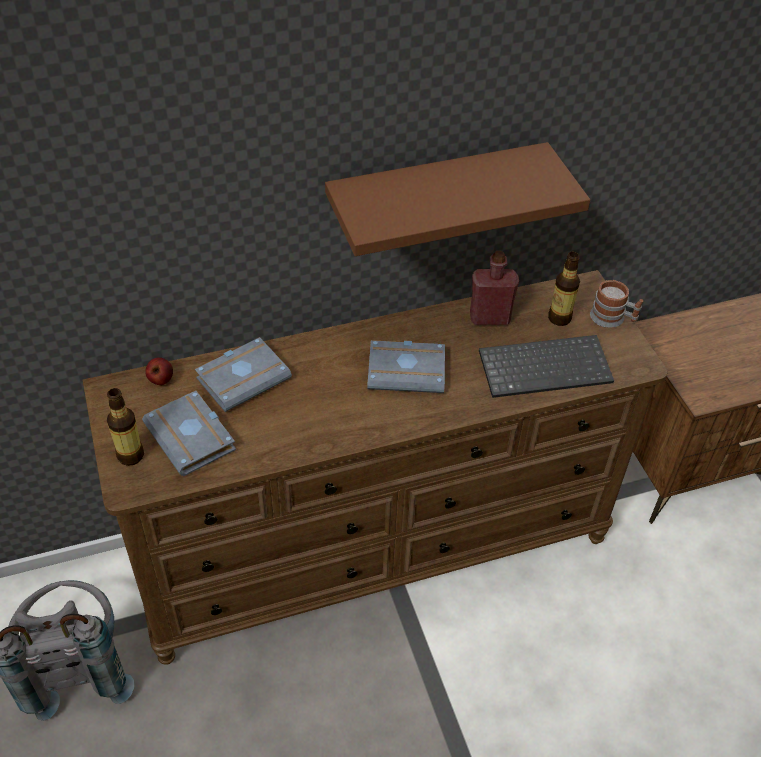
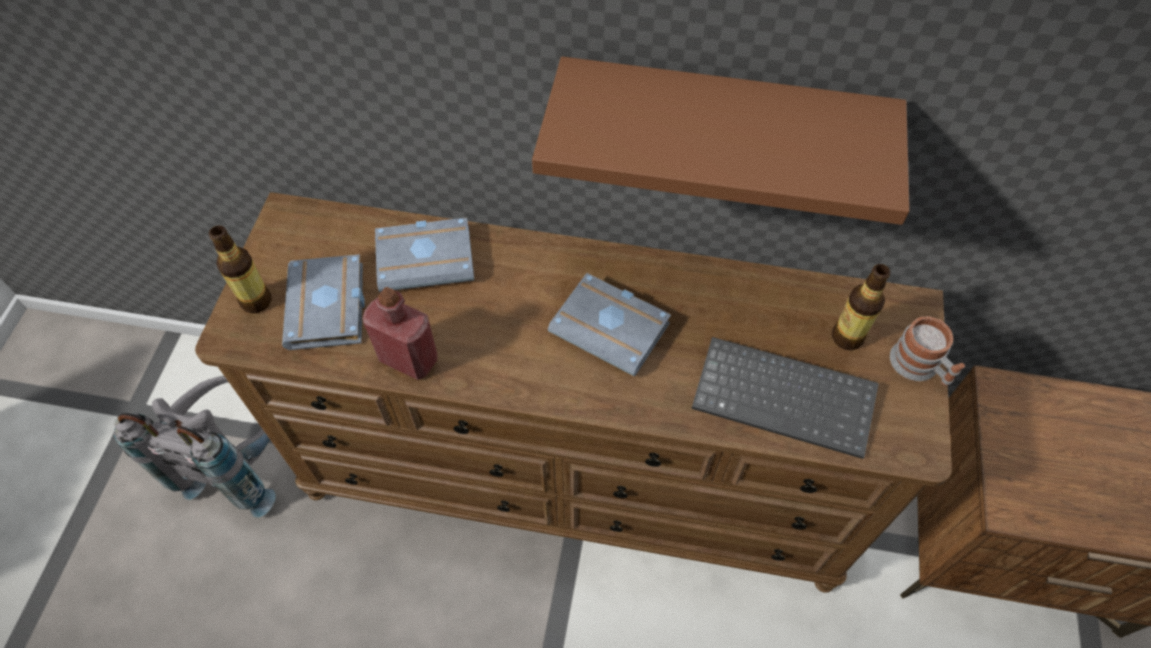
camera: 30 degrees right, 10 degrees up
apple [145,357,173,385] -> none
red bottle [470,251,519,325] -> red bottle moved to [363,287,437,380]

